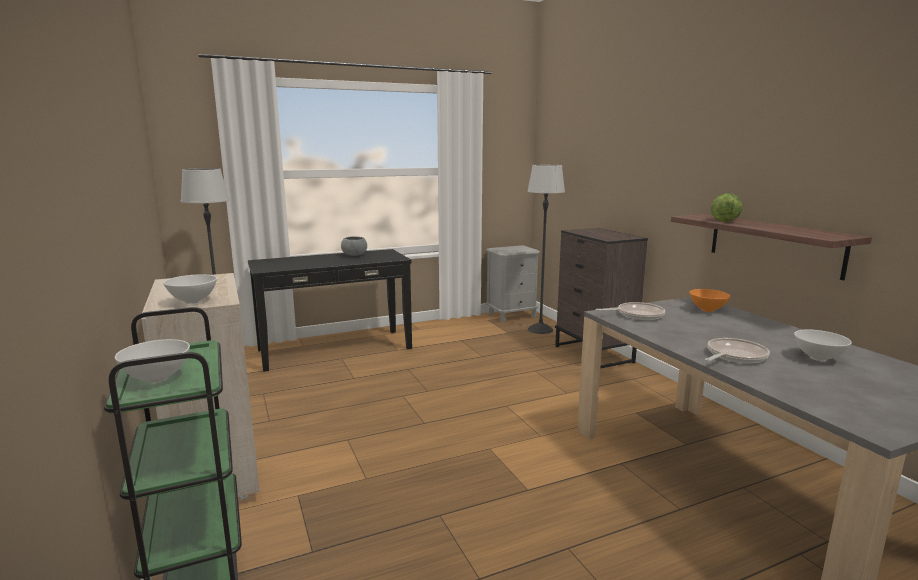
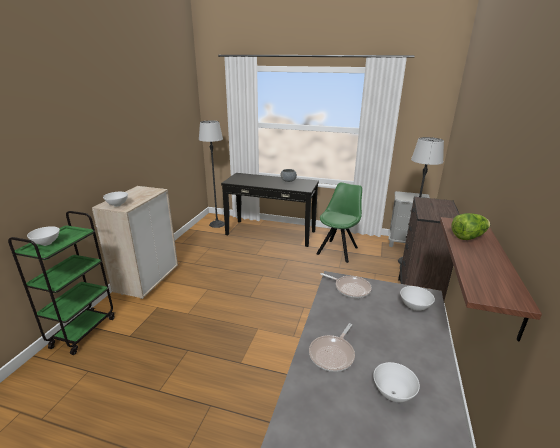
camera: 40 degrees right, 10 degrees up
orange bowl [689,289,730,312] -> white bowl [400,286,435,311]
frying pan [705,338,770,363] -> frying pan turned 120 degrees clockwise [309,323,355,372]
none -> green chair [316,182,362,263]

